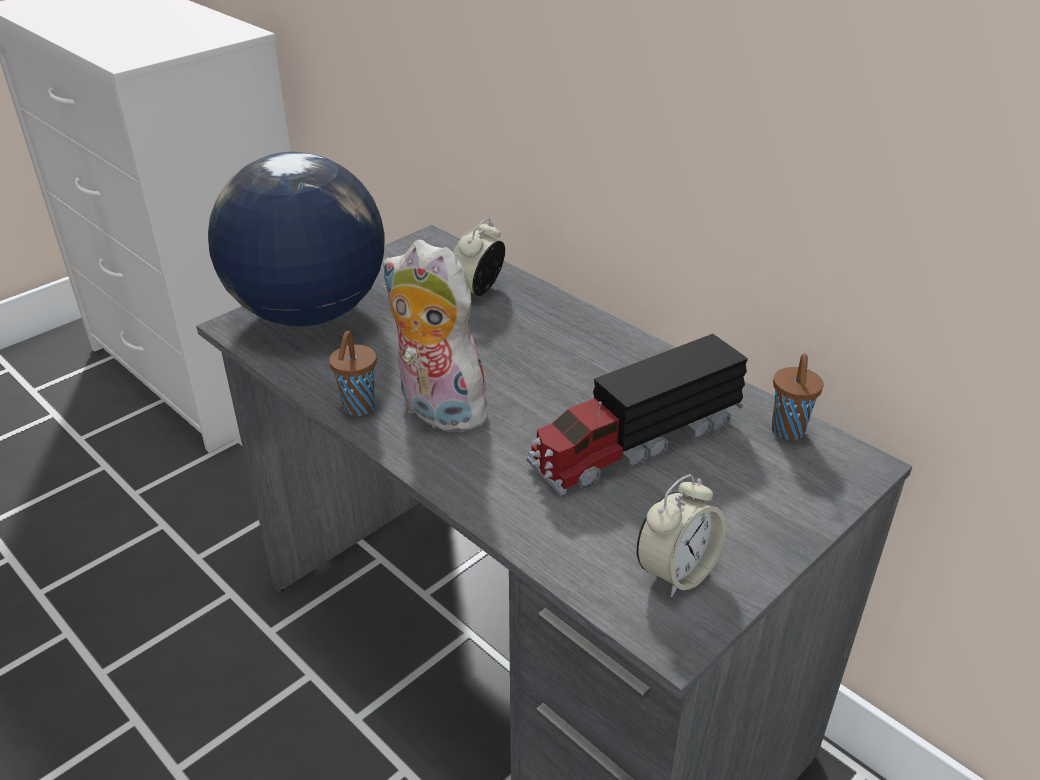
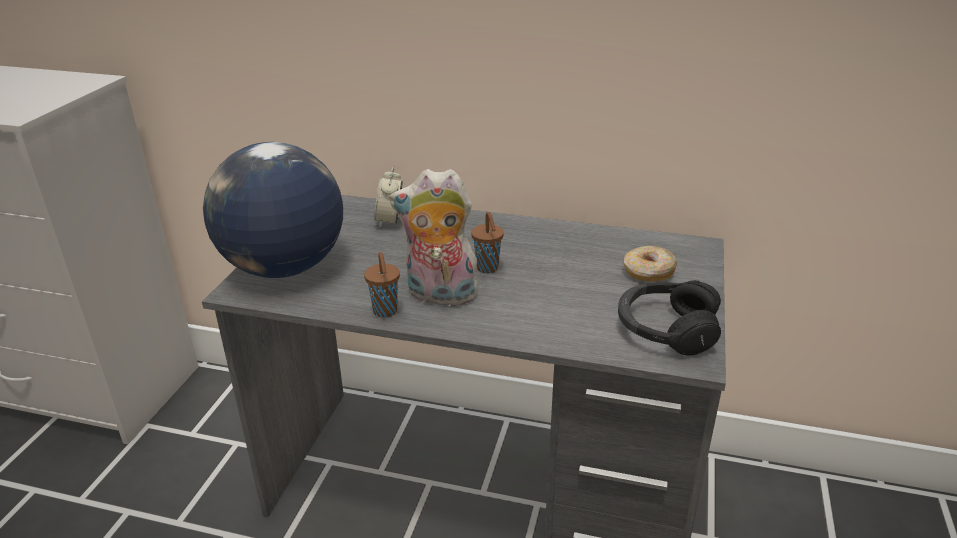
camera: 30 degrees left, 5 degrees down
toy truck [527,334,748,496] -> none
alarm clock [637,474,726,597] -> black headphones [618,280,721,356]
brown cup [772,353,824,440] -> brown cup moved to [471,212,504,274]
none -> donut [623,246,677,281]

